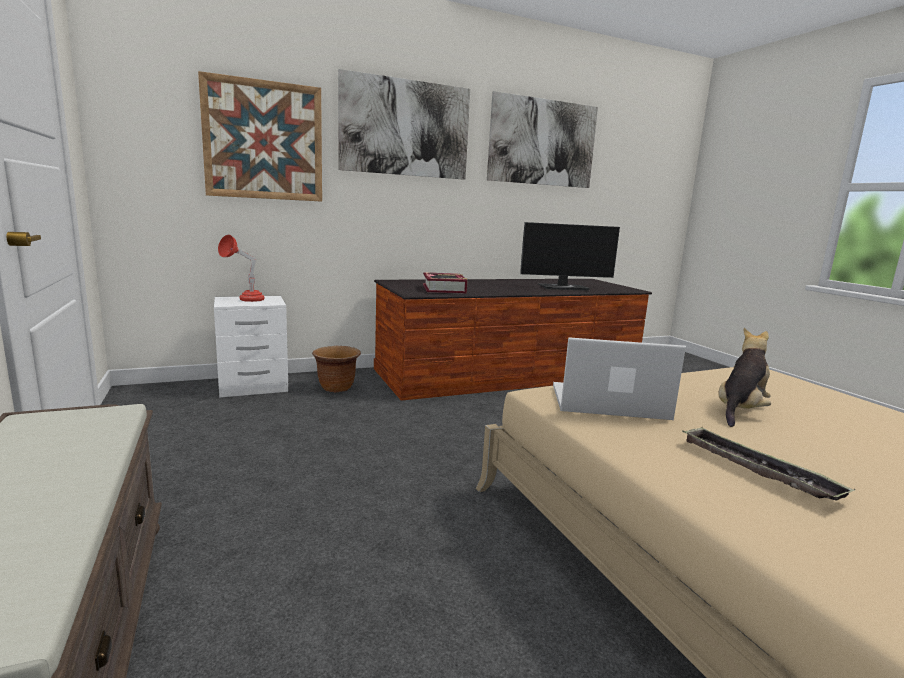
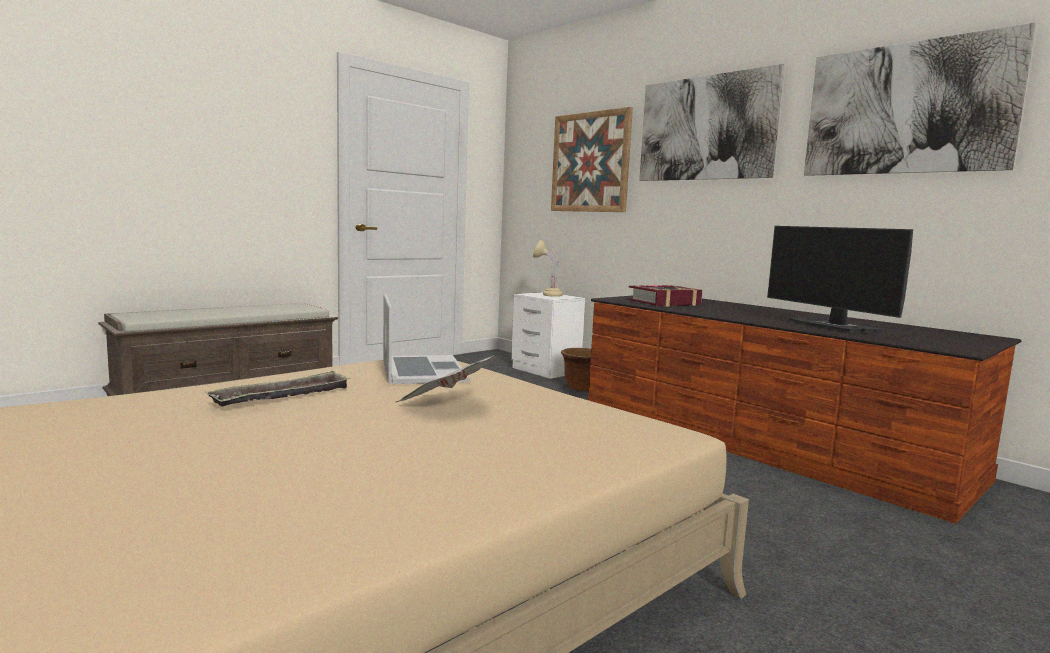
camera: 70 degrees right, 5 degrees down
red table lamp [218,235,265,302] -> beige table lamp [533,240,563,297]
plush toy [718,328,771,427] -> newspaper [396,356,497,402]

